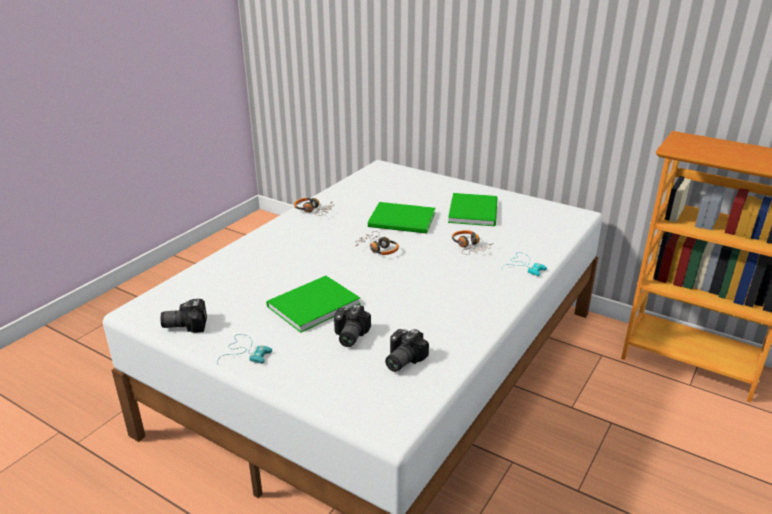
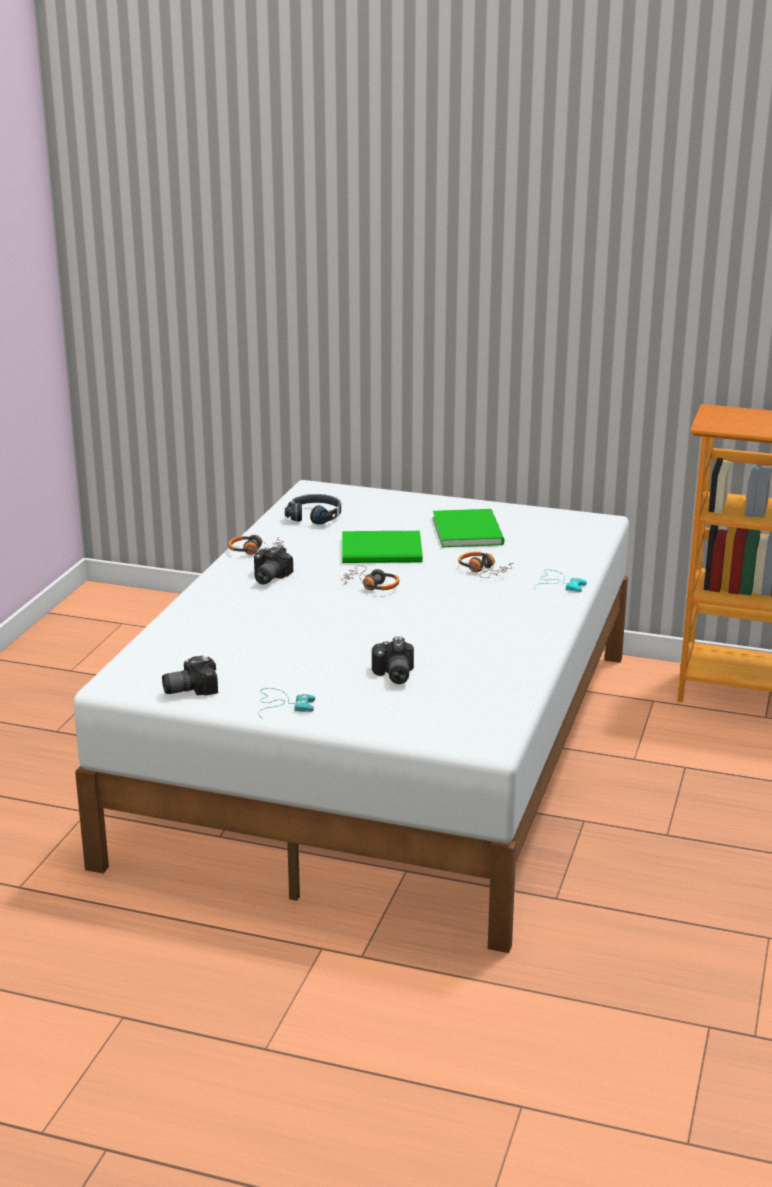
camera: 15 degrees left, 5 degrees down
green book [266,276,361,333] -> none
camera [385,329,429,372] -> camera moved to [254,545,293,584]
none -> black headphones [285,494,341,524]

